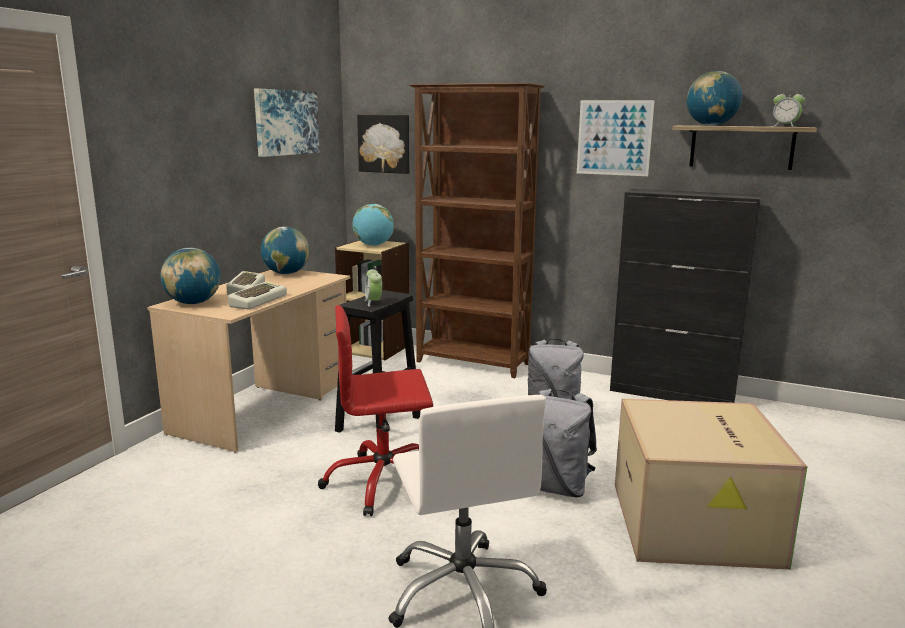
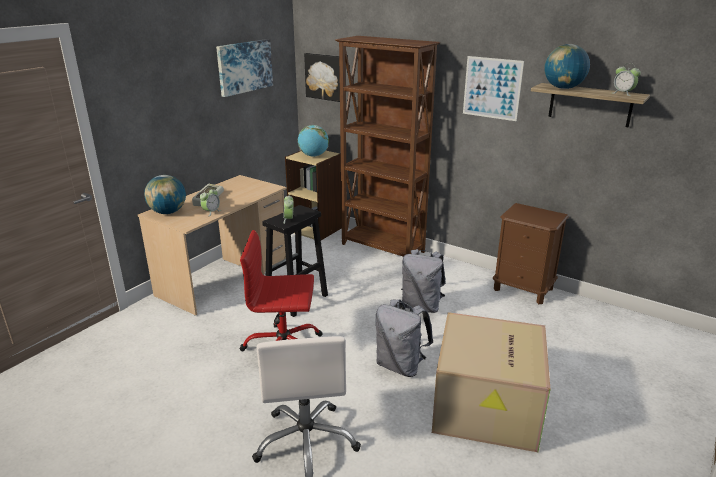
camera: 10 degrees right, 10 degrees up
keyboard [228,281,287,310] -> alarm clock [200,187,221,216]
globe [261,227,309,274] -> none
black cabinet [610,189,761,403] -> brown nightstand [493,203,569,304]

